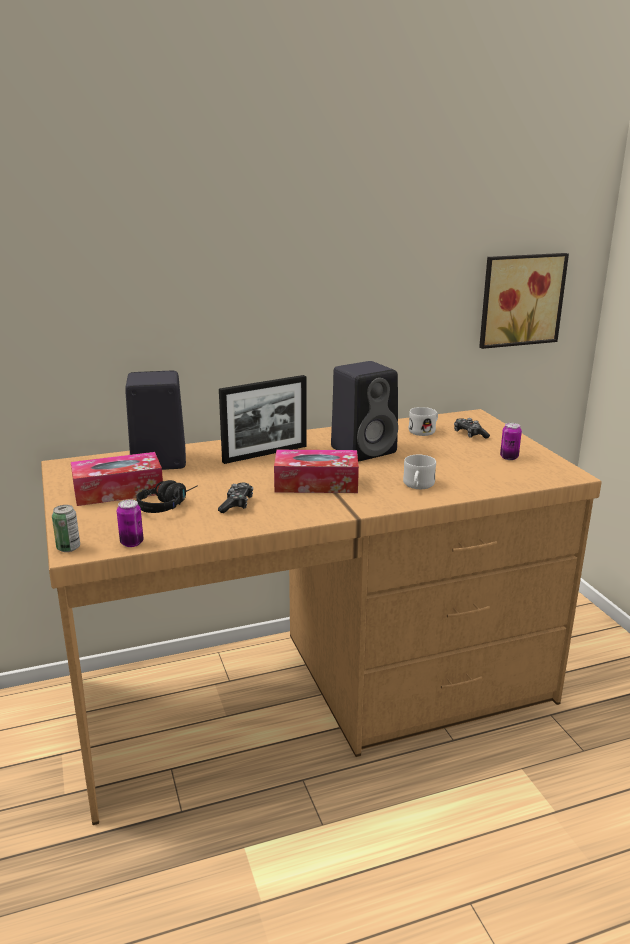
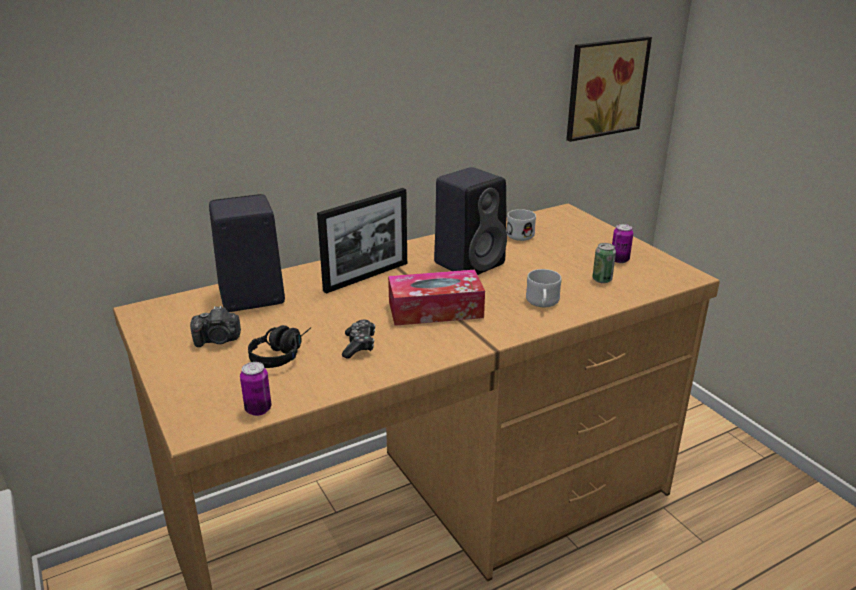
camera: 10 degrees left, 5 degrees up
can [52,505,80,552] -> can moved to [592,243,616,283]
tissue box [71,452,163,506] -> camera [190,306,241,347]
game controller [454,418,490,439] -> none

